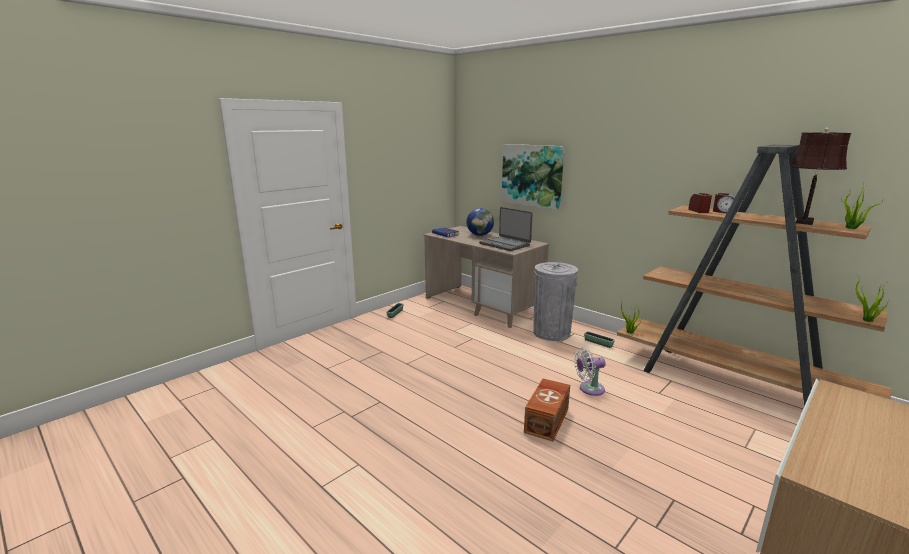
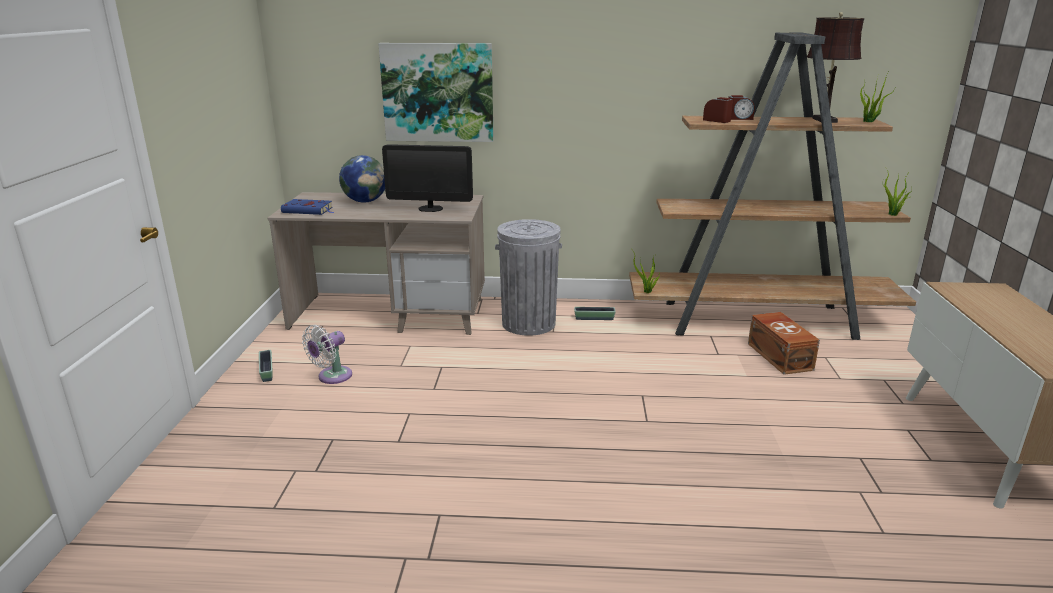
camera: 40 degrees left, 5 degrees up
laptop [479,207,533,251] -> monitor [382,144,473,212]
brown storage box [524,379,570,441] -> brown storage box moved to [748,312,820,375]
white fan [574,348,605,396] -> white fan moved to [302,325,352,384]

